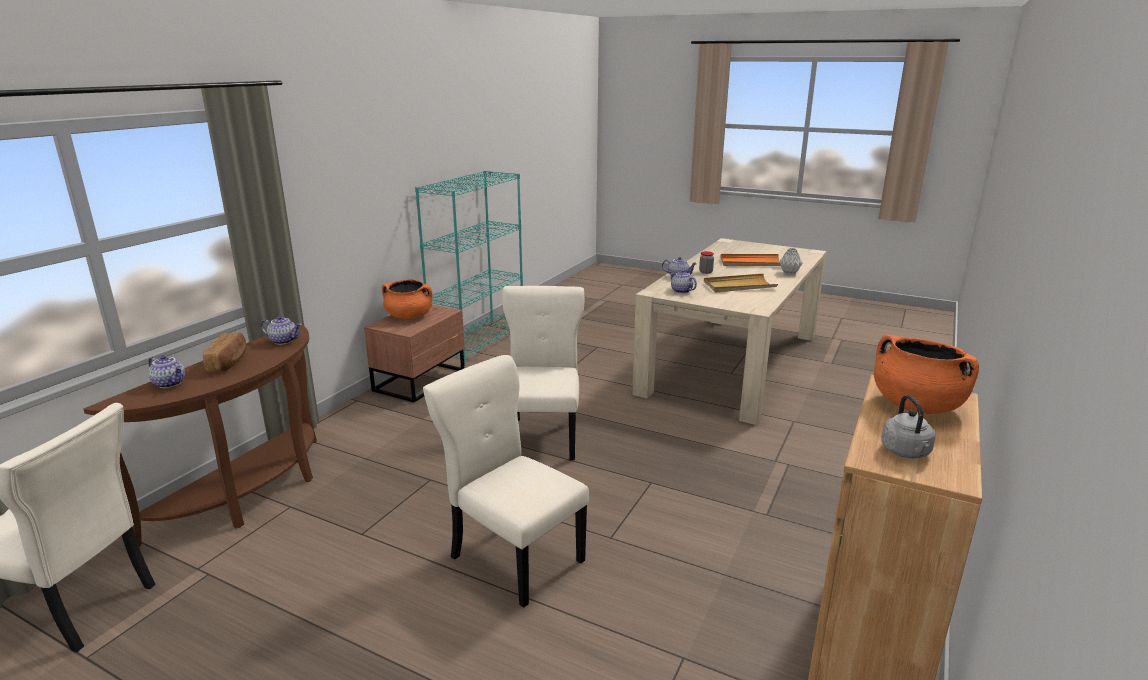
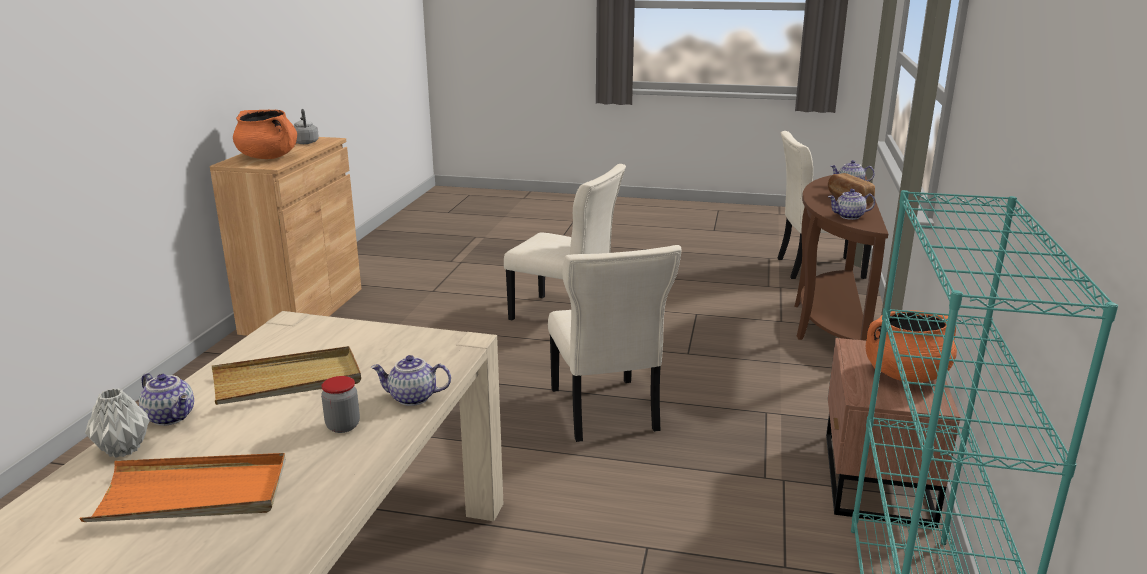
camera: 165 degrees right, 0 degrees up
teapot [669,270,697,293] -> teapot moved to [139,373,194,426]

